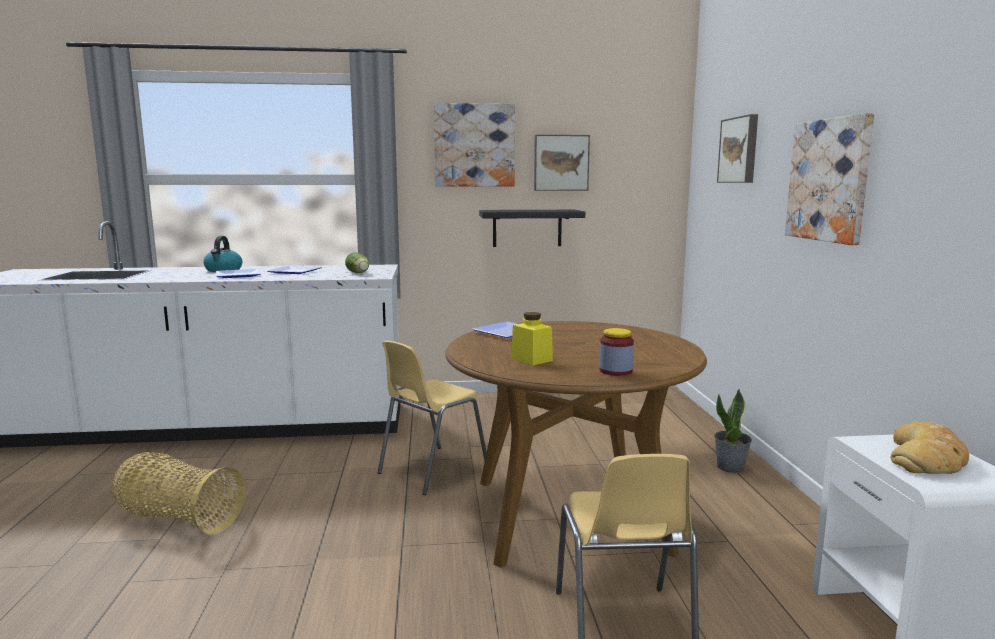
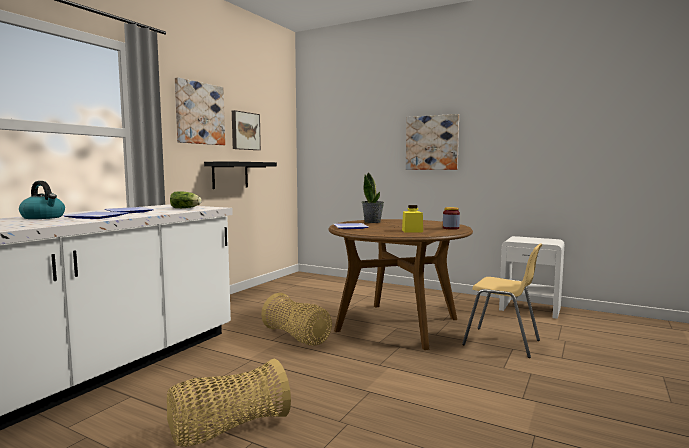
camera: 55 degrees left, 5 degrees down
yellow chair [378,341,487,495] -> basket [261,293,332,346]
potted plant [714,389,752,473] -> potted plant moved to [362,173,384,223]
picture [717,114,758,183] -> none
bread [890,421,969,474] -> none

